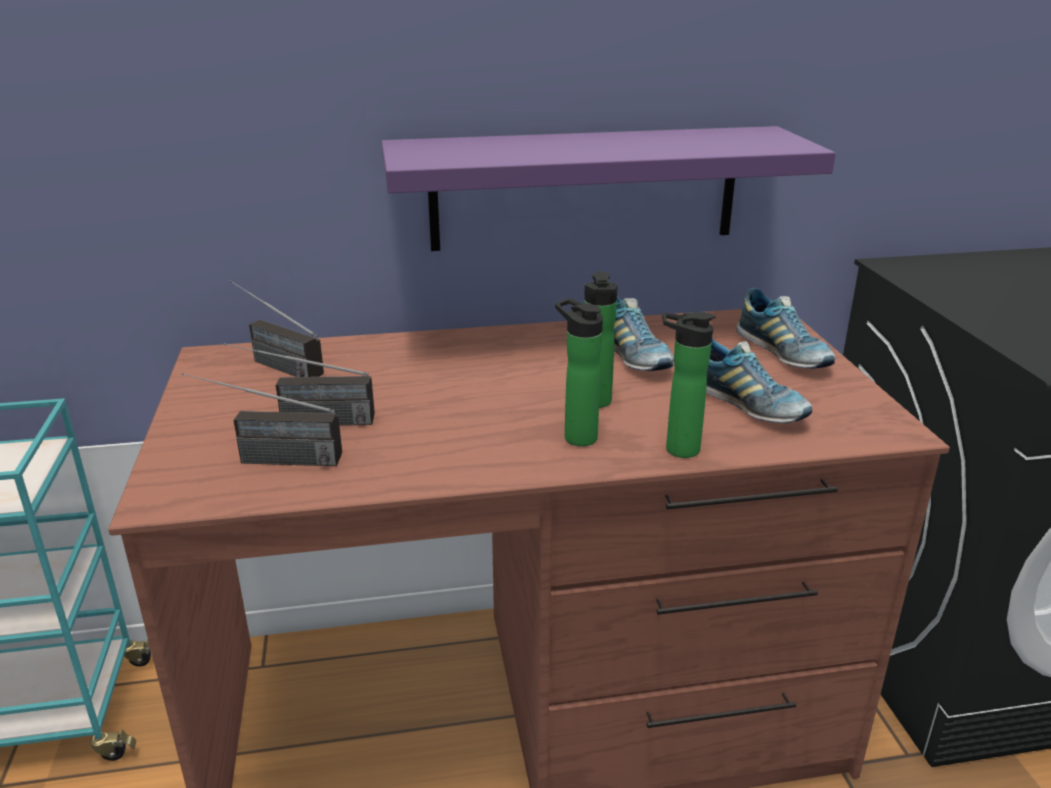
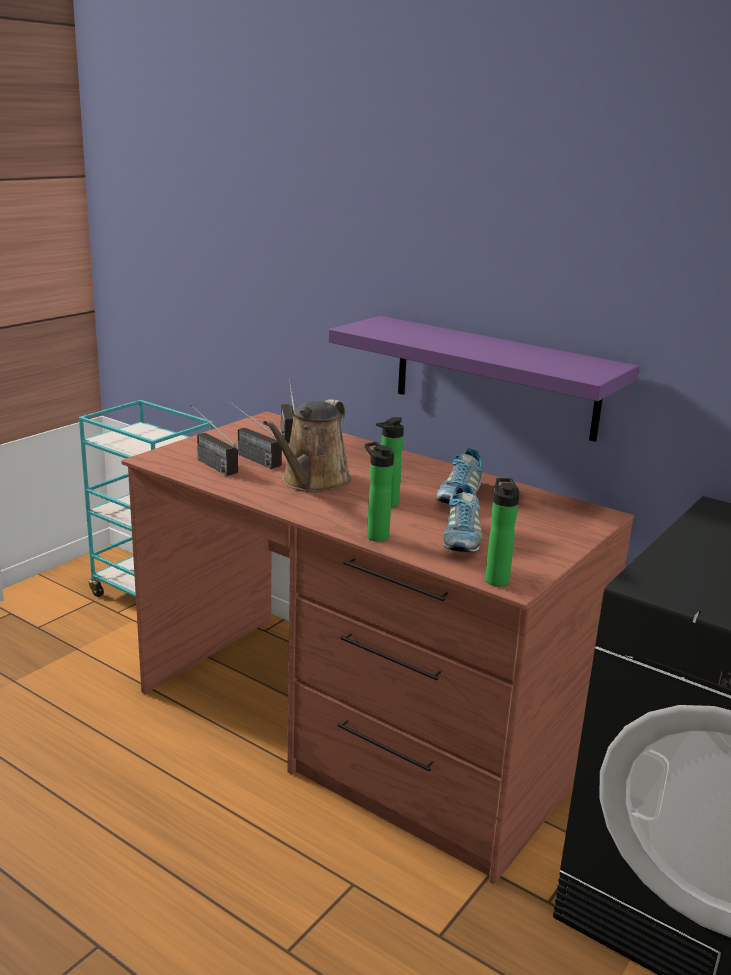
camera: 45 degrees right, 5 degrees down
bottle [555,298,603,446] -> bottle moved to [485,478,520,587]
shoe [736,288,836,369] -> none
none -> brown watering can [263,399,351,492]

